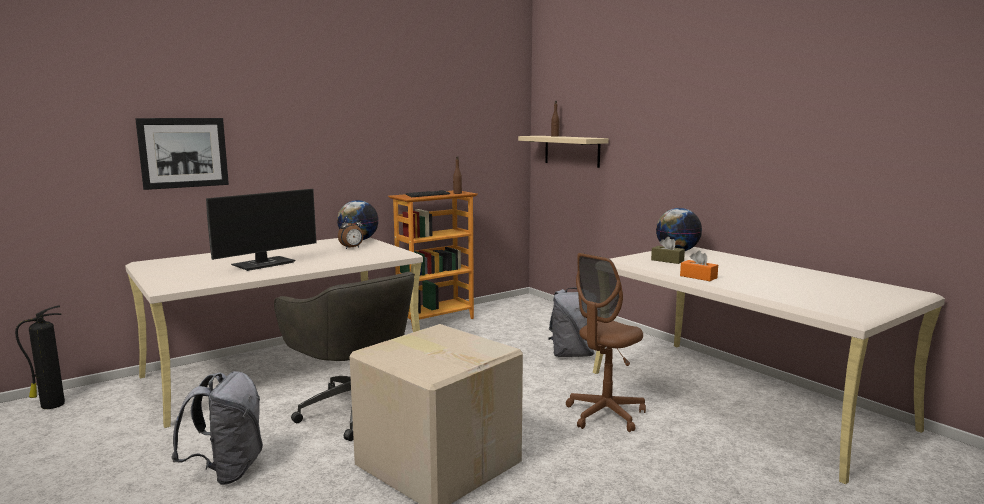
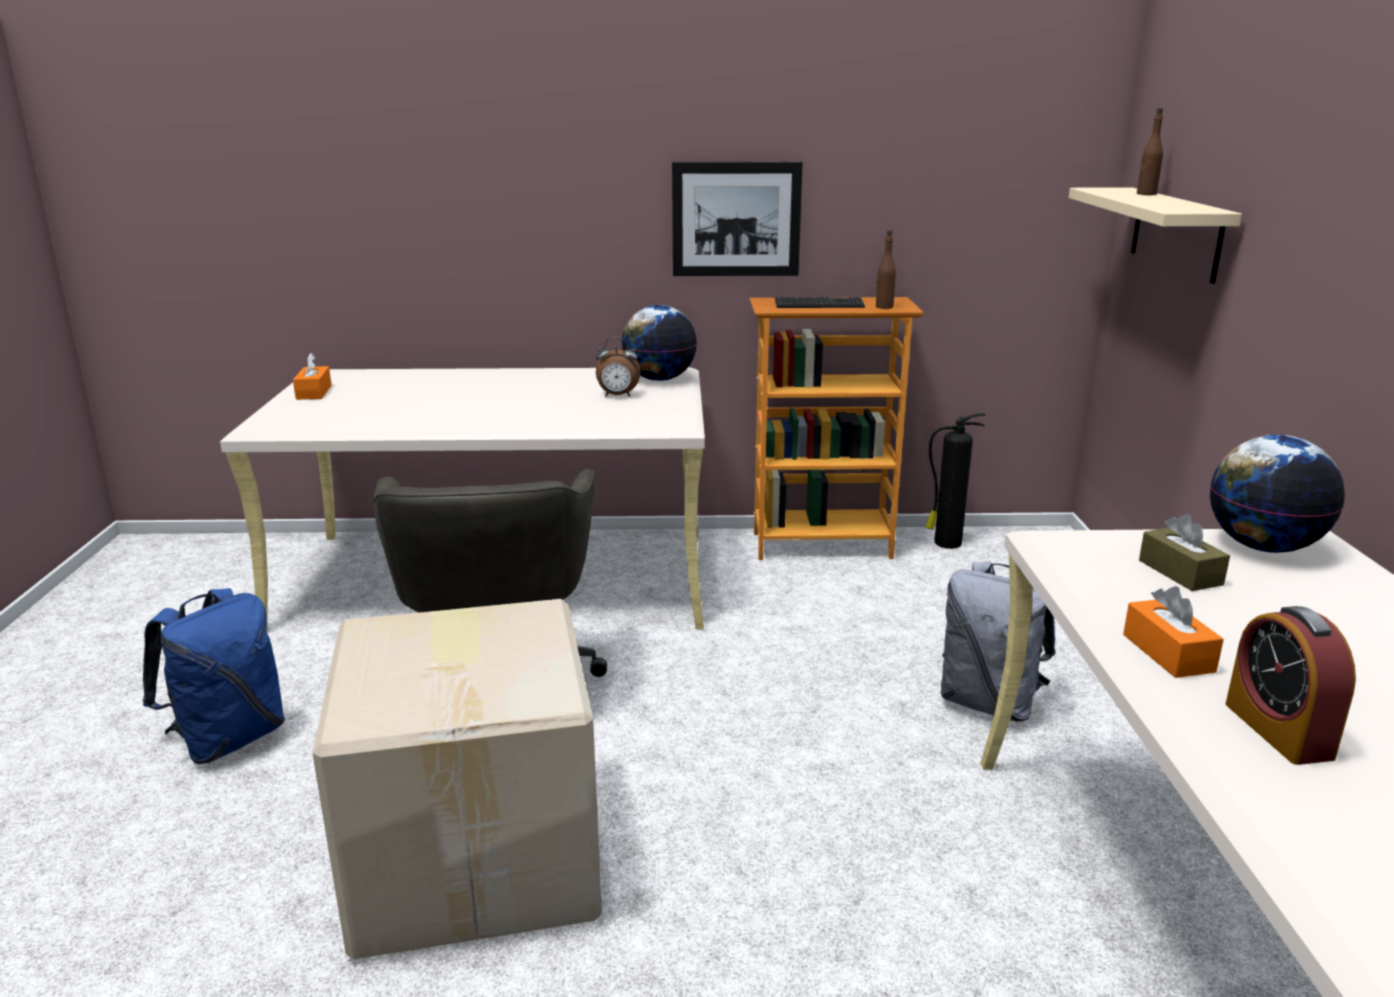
camera: 35 degrees right, 10 degrees up
fire extinguisher [15,306,65,409] -> fire extinguisher moved to [925,413,986,549]
picture [135,118,229,190] -> picture moved to [672,162,803,276]
grey backpack [172,371,263,485] -> blue backpack [142,588,285,764]
monitor [206,189,316,271] -> none
brown office chair [566,253,646,432] -> none
none -> orange tissue box [293,353,332,400]
none -> alarm clock [1226,606,1356,765]

